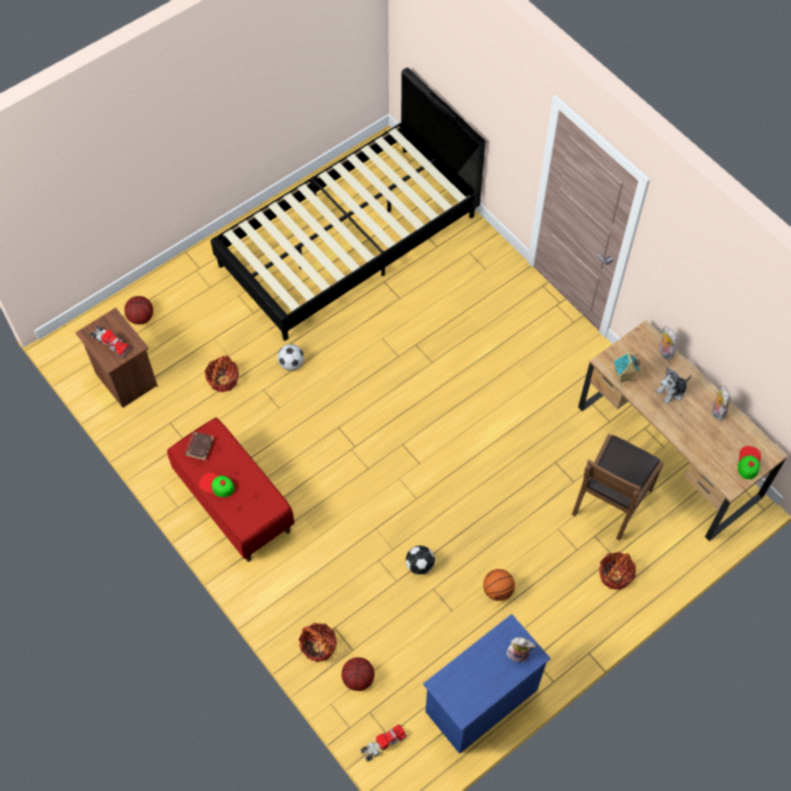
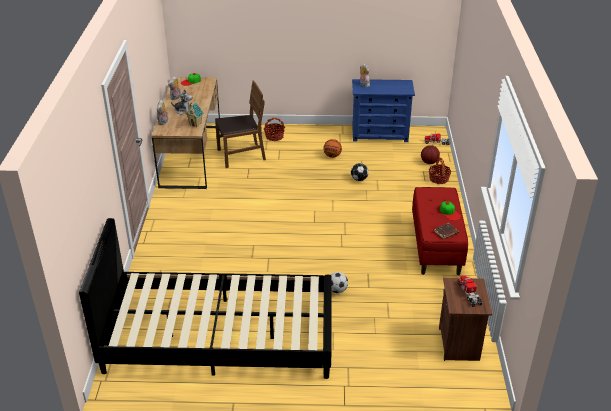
camera: 140 degrees left, 25 degrees down
basketball [124,296,153,325] -> none
basket [205,355,239,392] -> none

